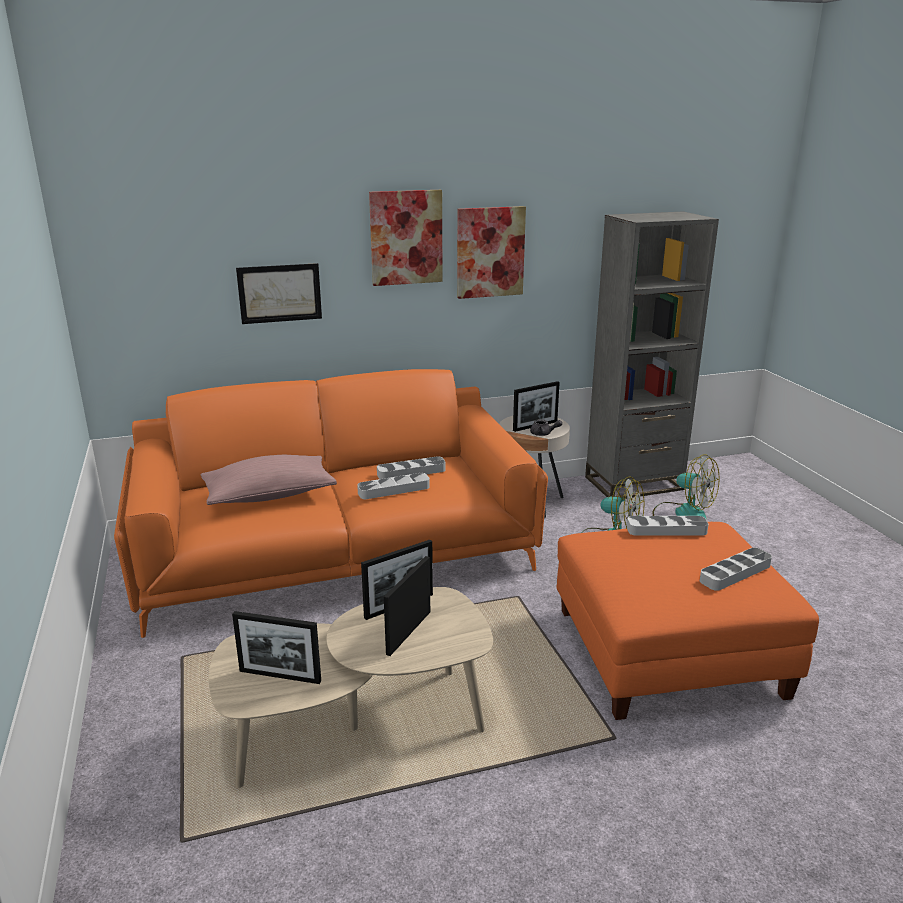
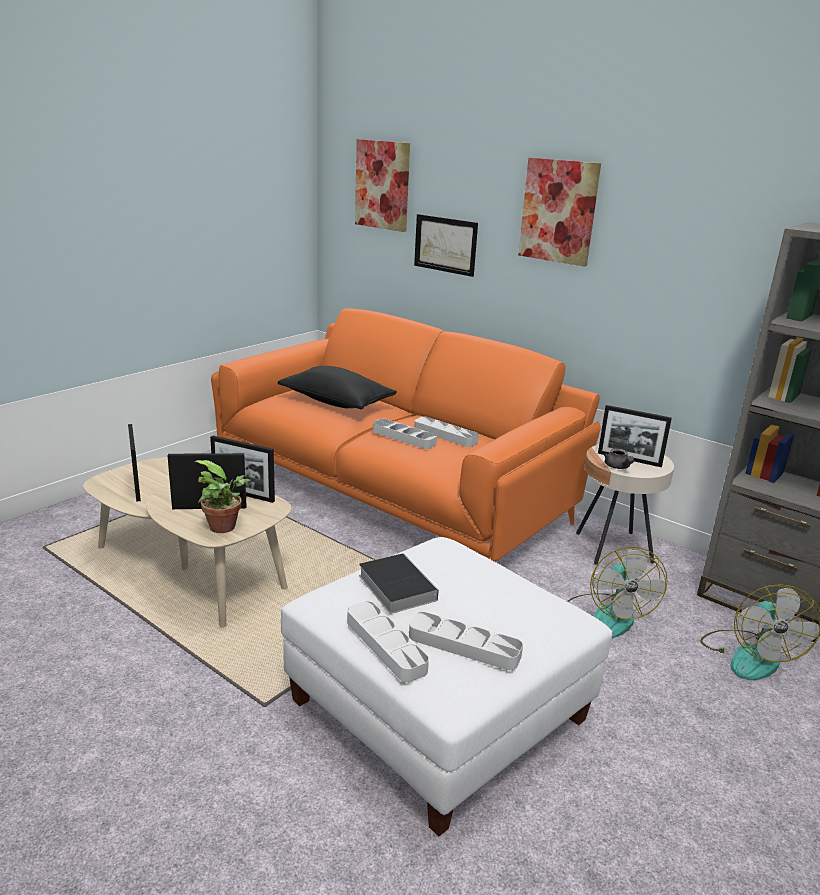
camera: 55 degrees right, 0 degrees up
pink pillow [201,455,337,505] -> black pillow [278,366,397,409]
picture [457,206,526,299] -> picture moved to [355,139,410,232]
orange ottoman [557,522,819,720] -> white ottoman [281,537,613,836]
grey tray [627,516,709,536] -> grey tray moved to [347,601,429,682]
none -> potted plant [195,460,251,533]
none -> book [359,553,439,614]

